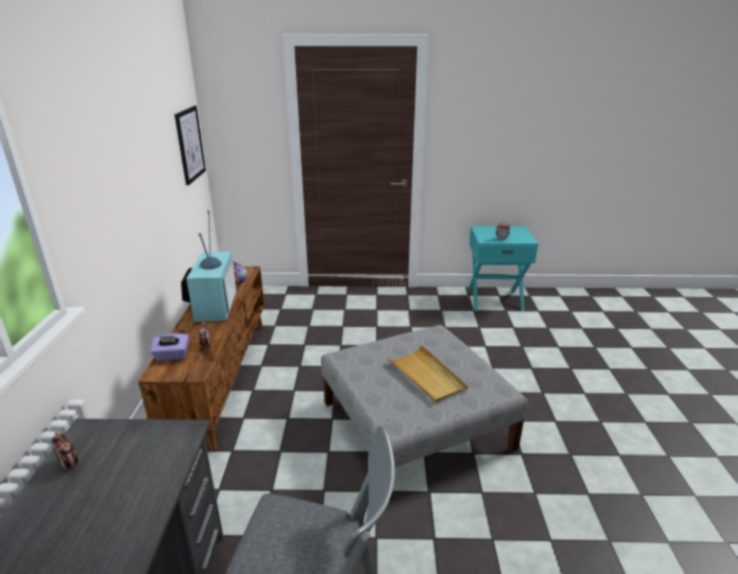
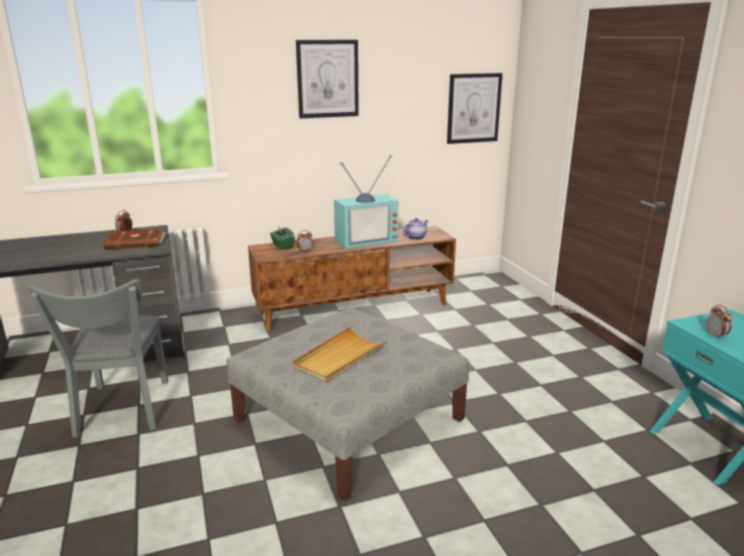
camera: 70 degrees right, 5 degrees down
purple tissue box [150,334,189,361] -> green tissue box [270,226,295,250]
none -> brown book [103,229,166,249]
none -> picture [296,40,359,118]

